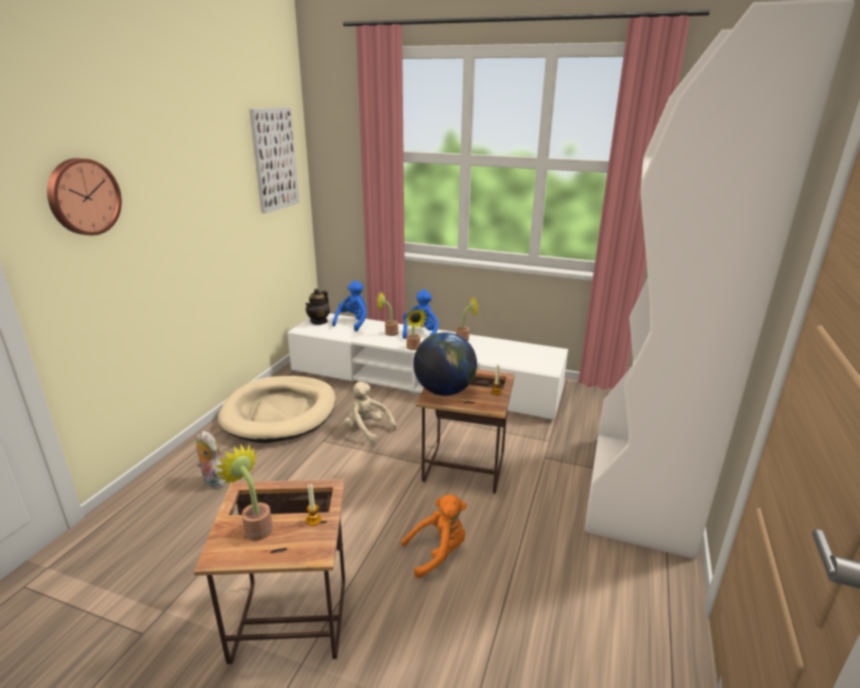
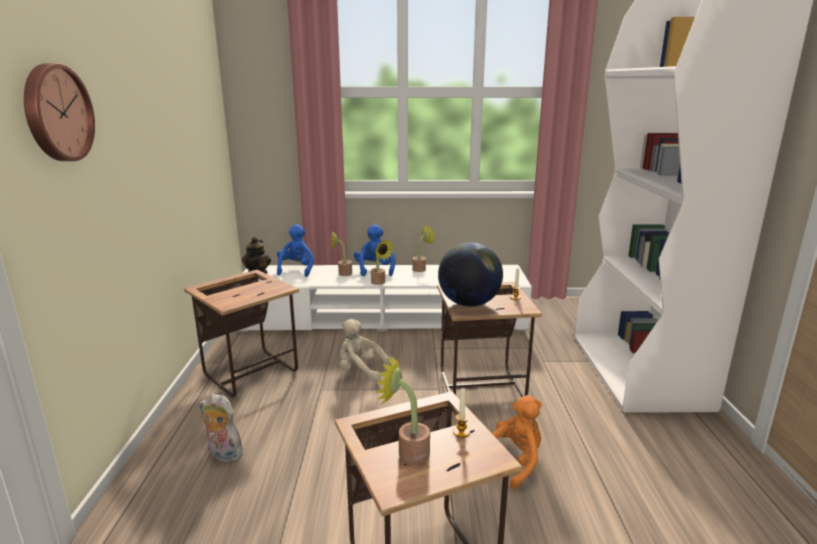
camera: 20 degrees left, 5 degrees down
beige dog bed [218,376,336,443] -> side table [184,270,299,397]
picture [249,107,299,214] -> none

